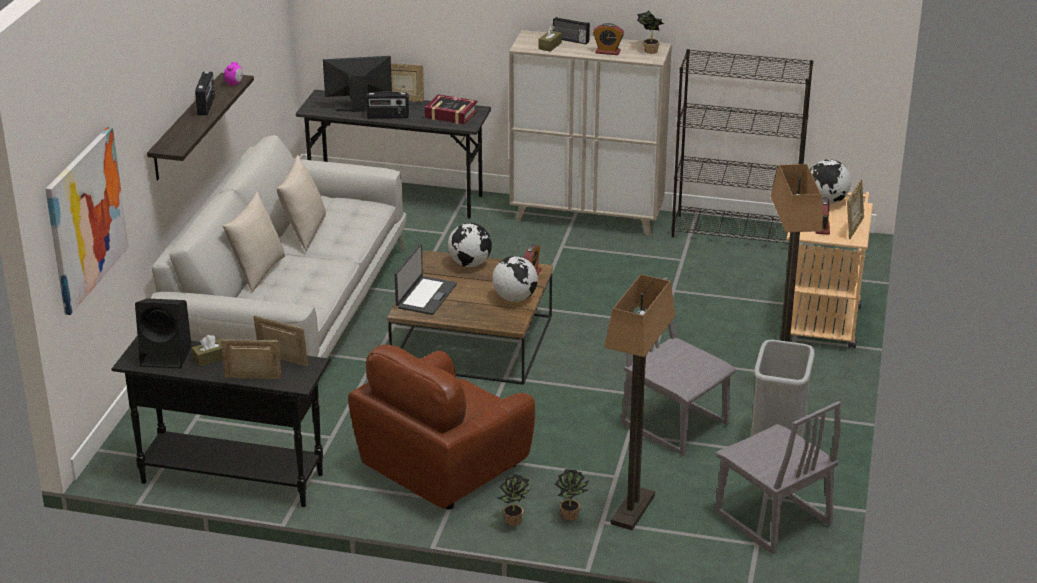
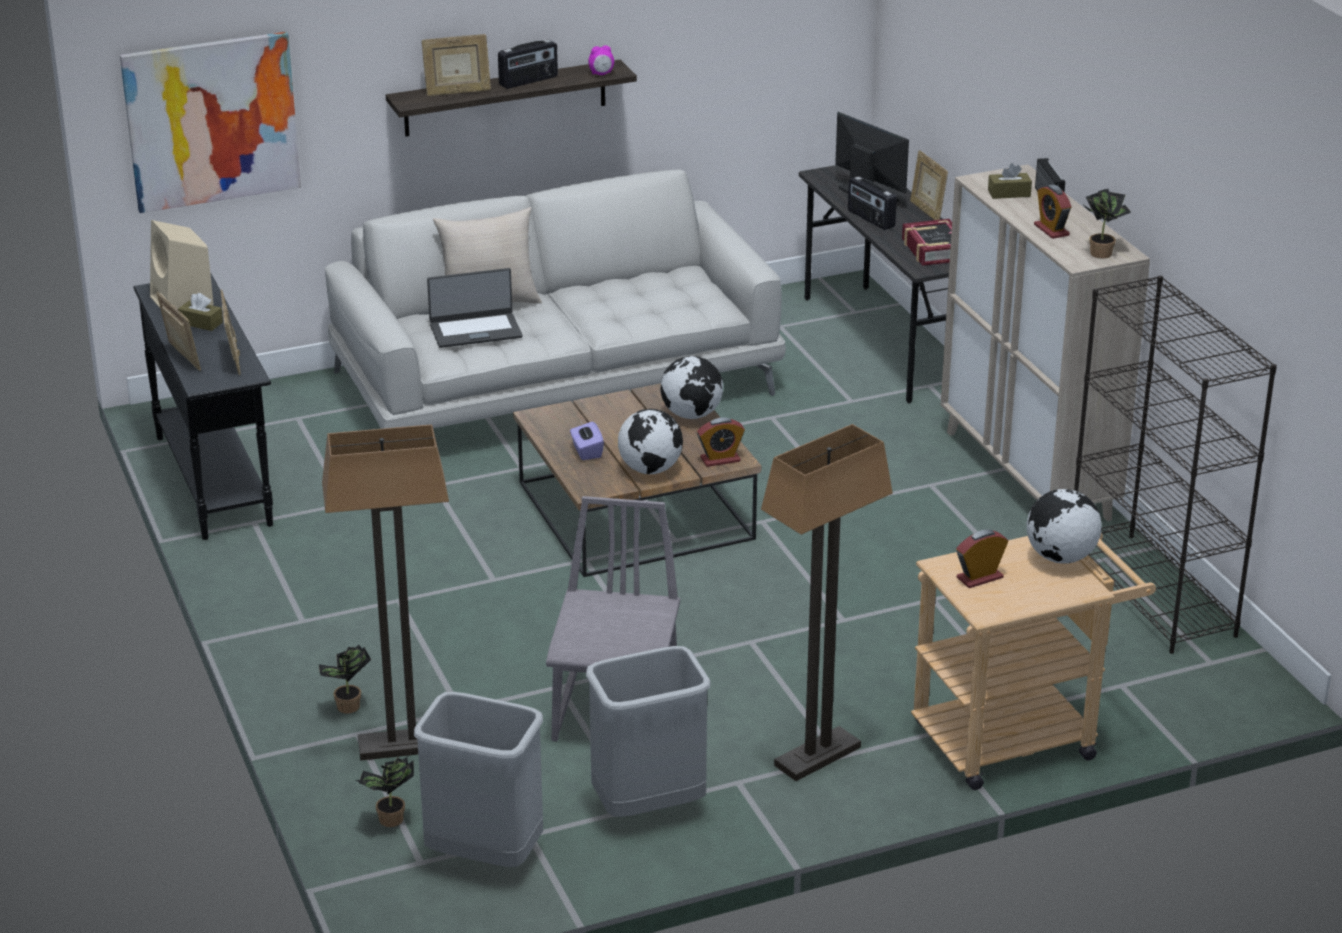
camera: 55 degrees right, 0 degrees up
black speaker [135,298,191,368] -> beige speaker [150,220,214,309]
beige pillow [277,155,326,251] -> none
brown armchair [348,345,535,510] -> none
laptop [395,244,457,315] -> laptop moved to [427,268,523,348]
potted plant [497,474,531,526] -> potted plant moved to [356,757,414,827]
grey chair [715,401,841,554] -> grey trash can [414,692,543,867]
picture frame [847,179,864,239] -> picture frame moved to [421,34,491,96]
none -> purple tissue box [570,421,604,460]

